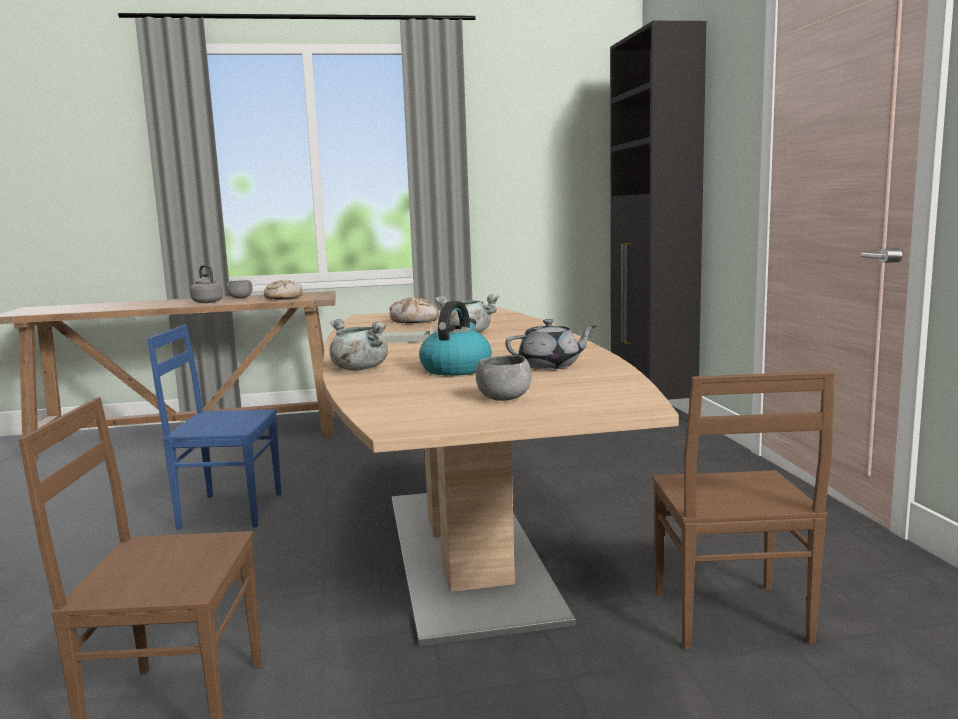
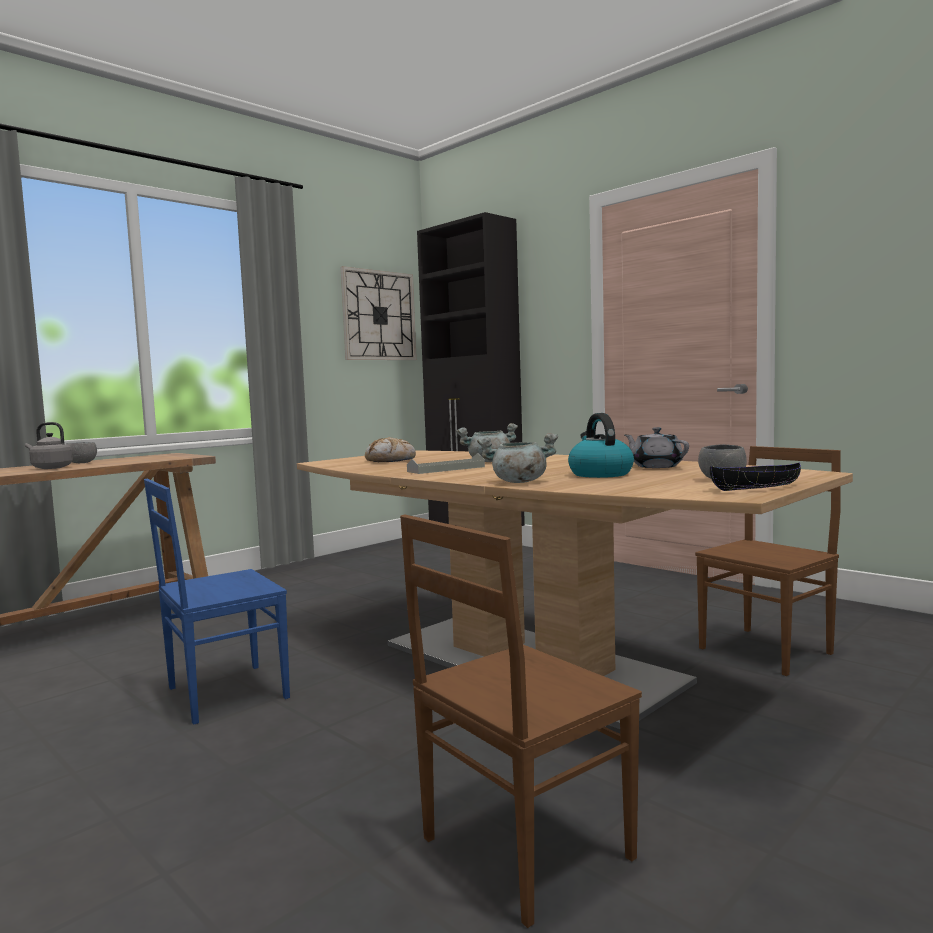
camera: 35 degrees left, 5 degrees down
bread [264,280,303,300] -> none
grey teapot [505,319,596,369] -> grey teapot turned 75 degrees counterclockwise [625,427,689,468]
brown chair [652,371,835,649] -> brown chair turned 90 degrees counterclockwise [695,446,841,676]
none -> wall clock [341,266,417,360]
none -> black bowl [710,462,801,491]

